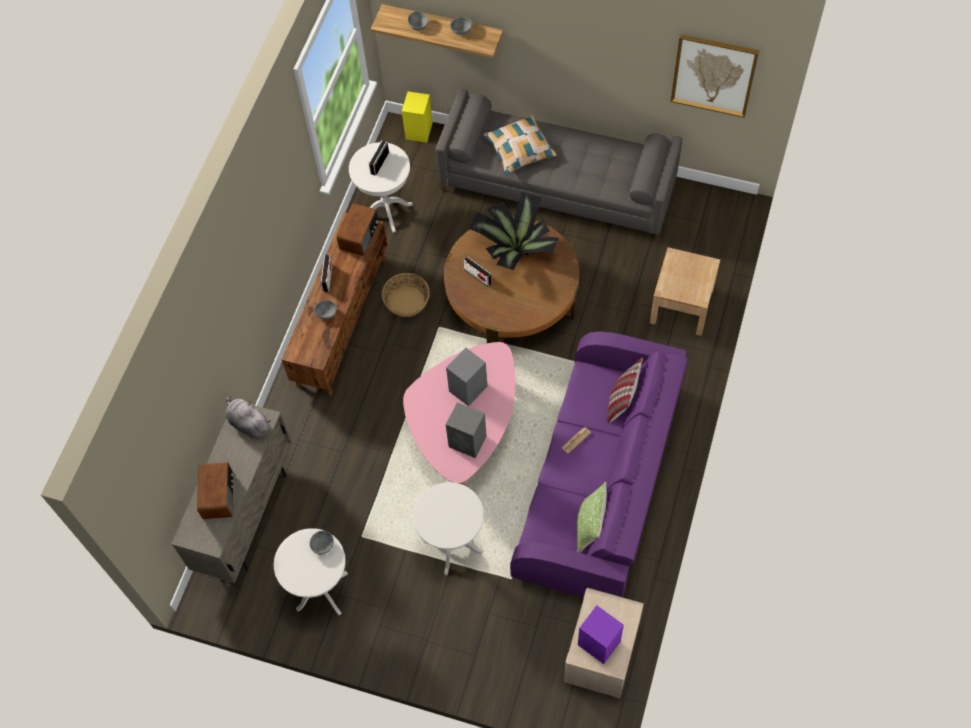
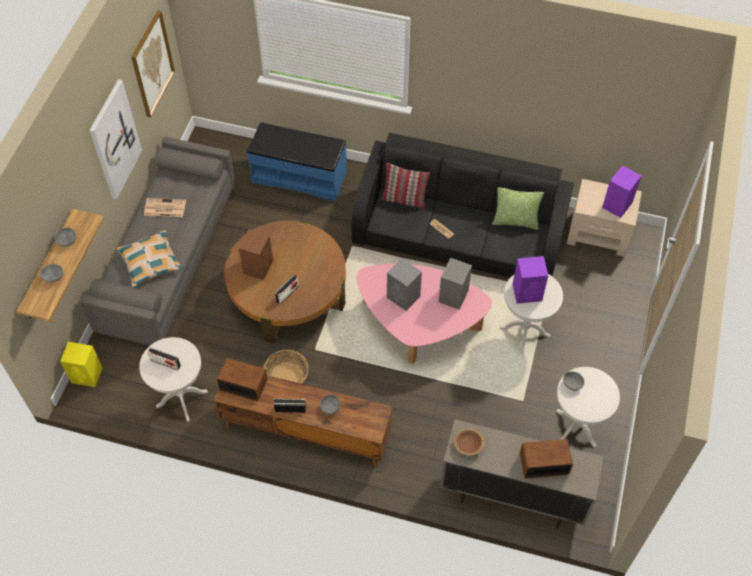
camera: 95 degrees left, 5 degrees down
grey plush toy [225,394,271,439] -> brown bowl [454,428,485,456]
potted plant [469,192,559,270] -> brown speaker [239,229,273,280]
purple sofa [510,332,688,597] -> black sofa [351,133,574,278]
beige nightstand [650,247,720,336] -> blue bench [247,122,347,201]
none -> picture [89,79,142,199]
none -> newspaper [144,198,186,217]
none -> purple speaker [512,256,548,304]

